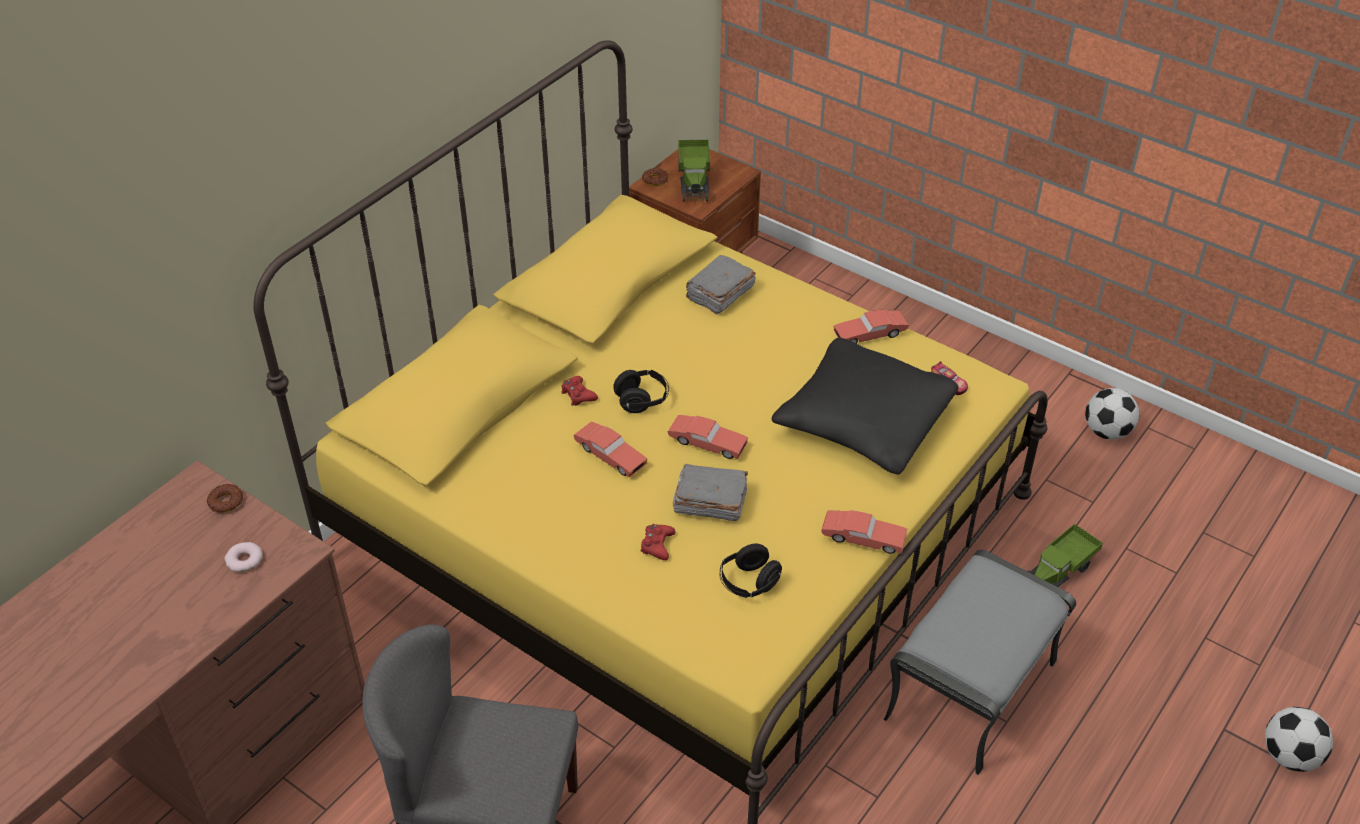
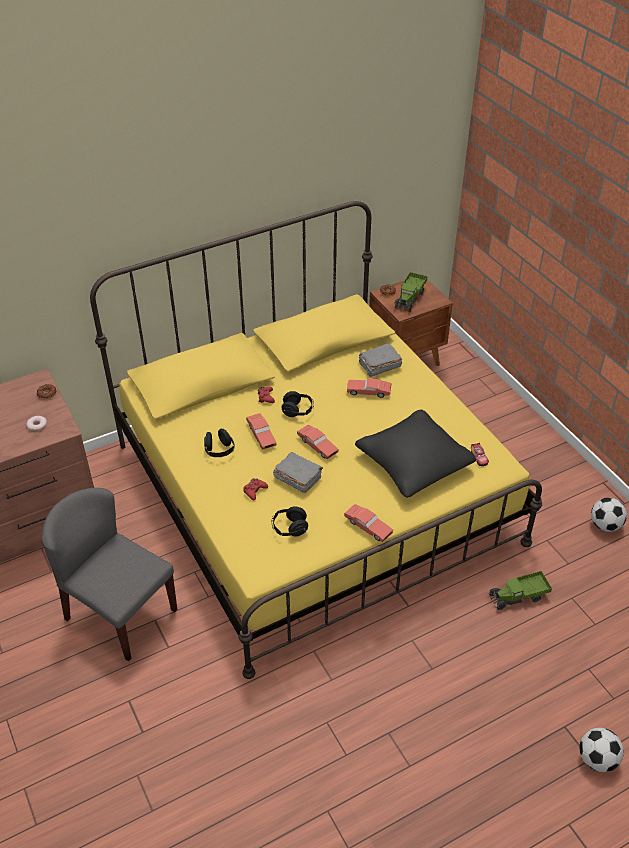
camera: 25 degrees right, 0 degrees up
red toy car [834,309,909,344] -> red toy car moved to [347,378,391,398]
grey ottoman [883,550,1076,775] -> none
none -> black headphones [204,429,235,457]

